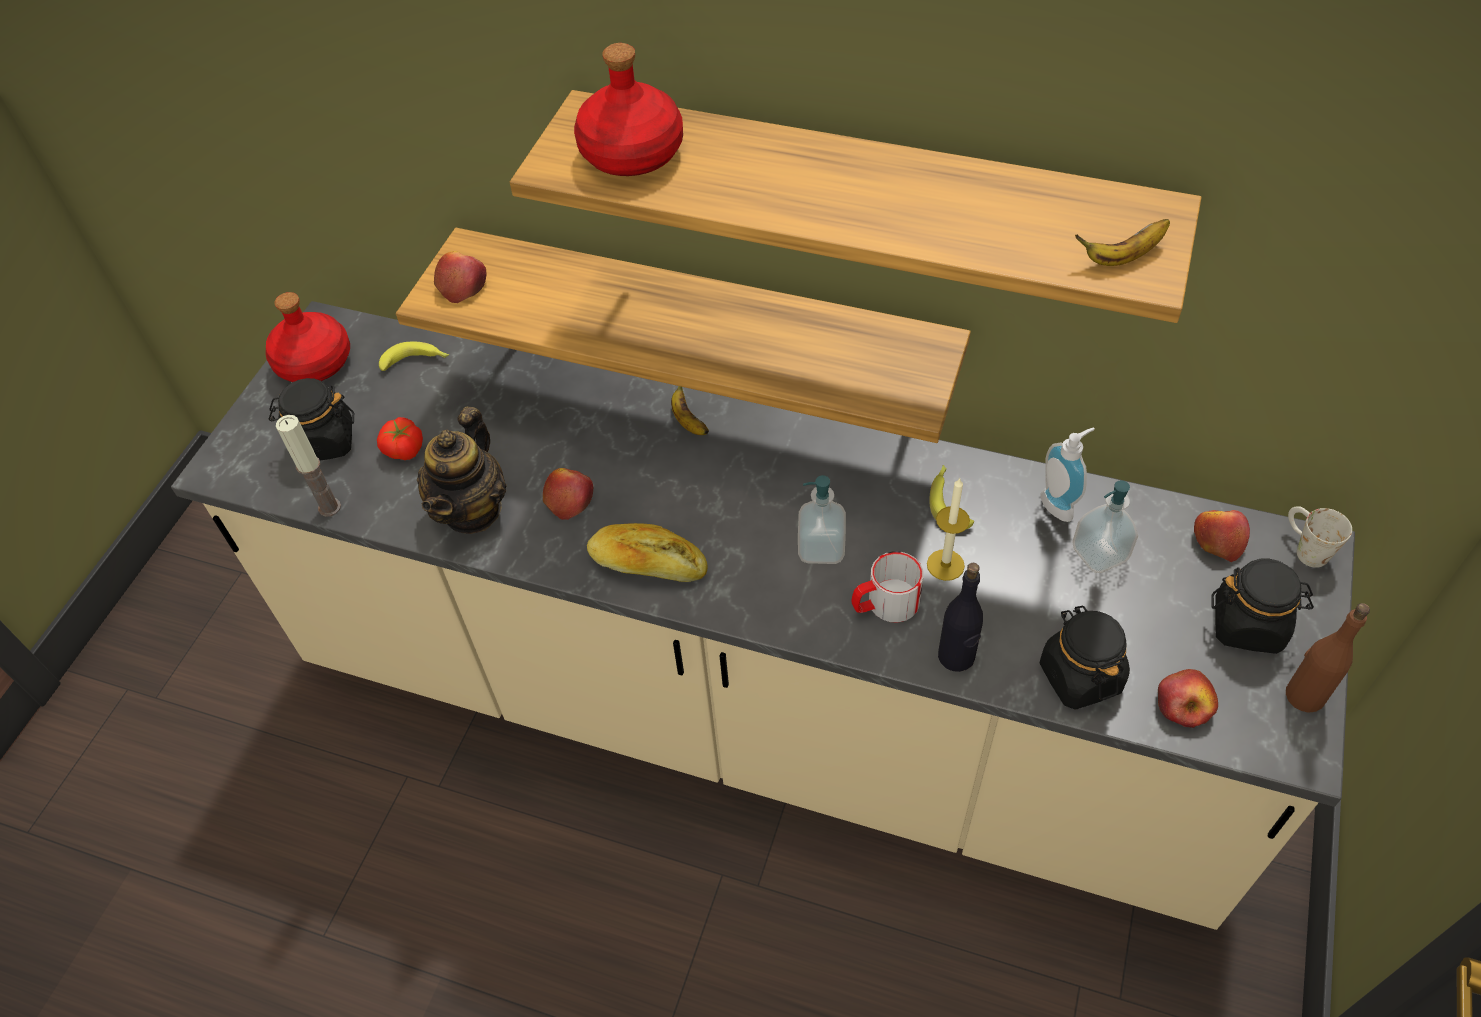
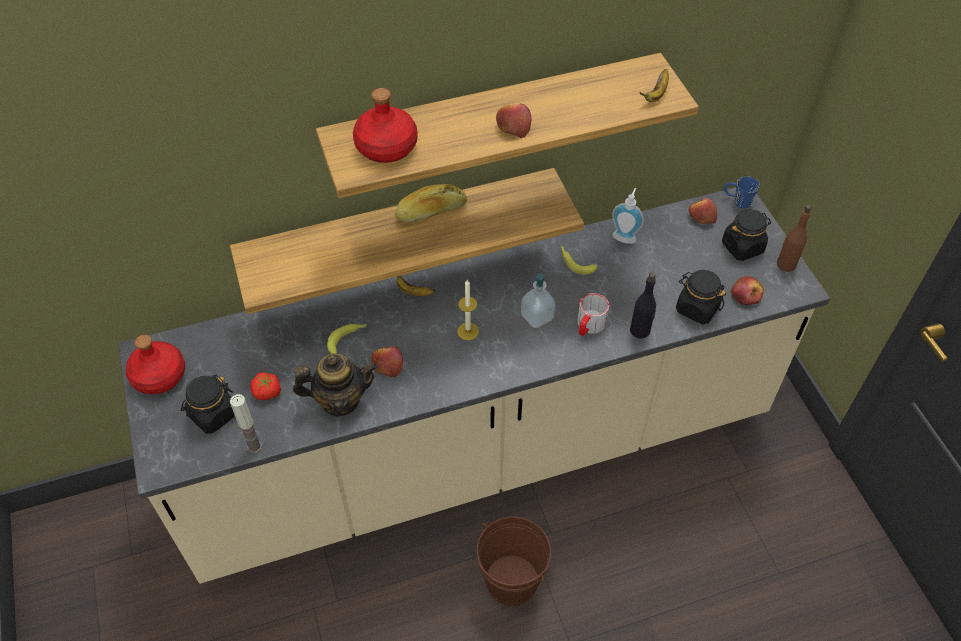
camera: 40 degrees left, 0 degrees up
banana [379,342,449,371] -> banana moved to [327,324,367,354]
teapot [417,406,507,534] -> teapot turned 75 degrees counterclockwise [293,354,378,416]
apple [434,251,486,303] -> apple moved to [496,104,531,138]
bread [587,523,708,582] -> bread moved to [395,184,467,222]
candle [927,477,970,581] -> candle moved to [457,280,479,340]
soap dispenser [1072,480,1138,573] -> none
white mug [1288,506,1352,568] -> blue mug [724,176,760,209]
none -> brown bucket [477,516,551,606]

